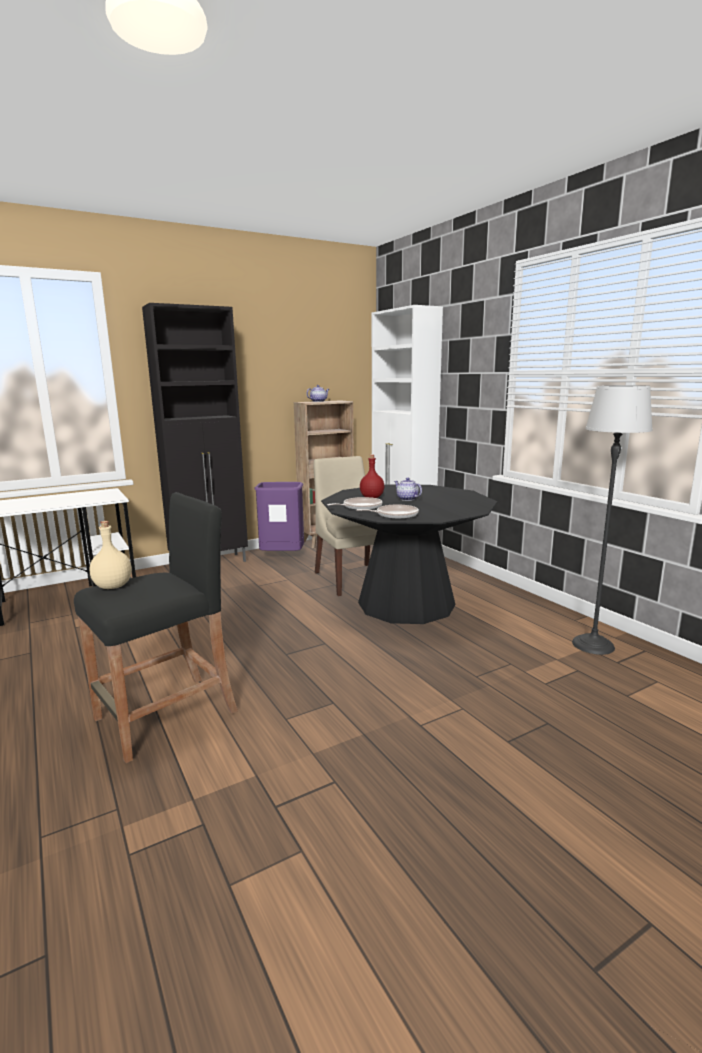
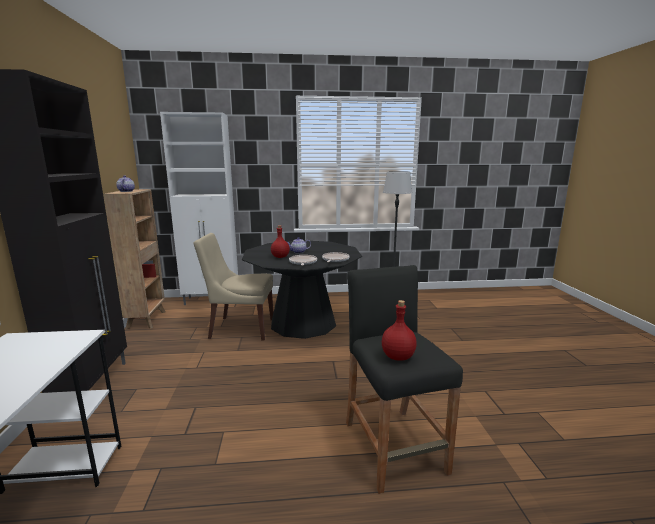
camera: 65 degrees left, 0 degrees up
beige bottle [90,521,132,589] -> red bottle [382,300,417,361]
purple trash can [254,482,304,551] -> none

